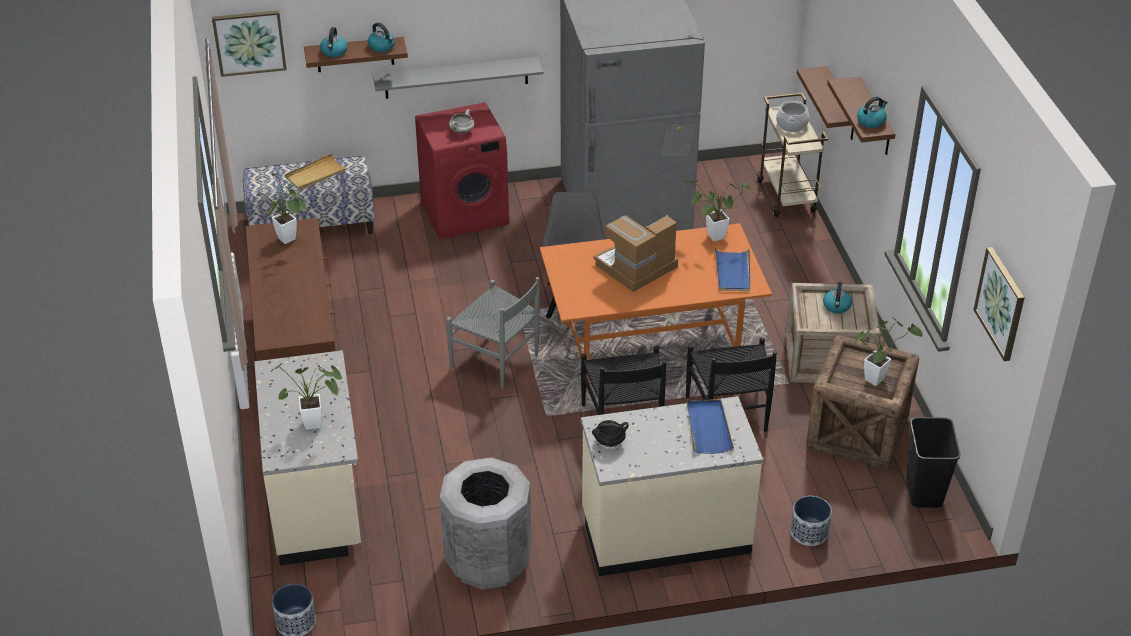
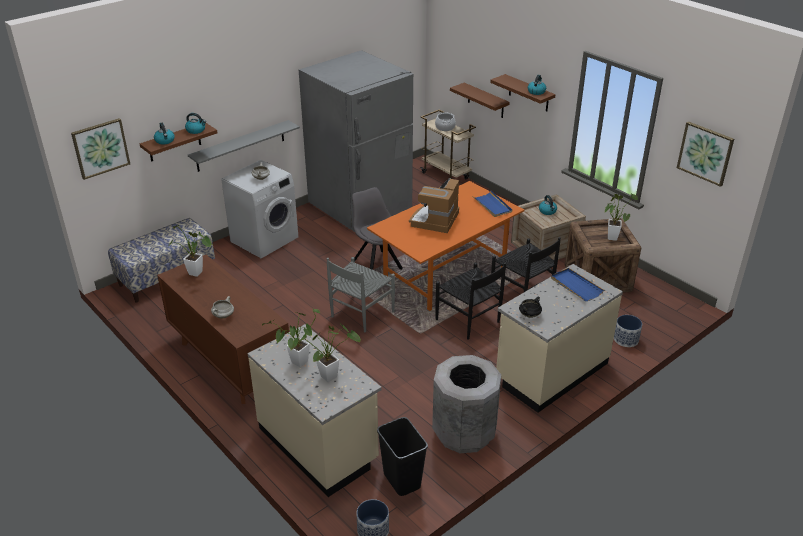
camera: 30 degrees left, 5 degrees down
beige tray [285,154,348,191] -> none
red washing machine [415,102,509,239] -> white washing machine [221,160,298,258]
grey chair [446,277,540,389] -> grey chair turned 120 degrees clockwise [327,257,395,332]
potted plant [685,180,750,241] -> potted plant moved to [262,308,320,367]
black trash can [906,417,960,508] -> black trash can moved to [377,417,428,496]
none -> white cooking pot [211,296,234,318]

